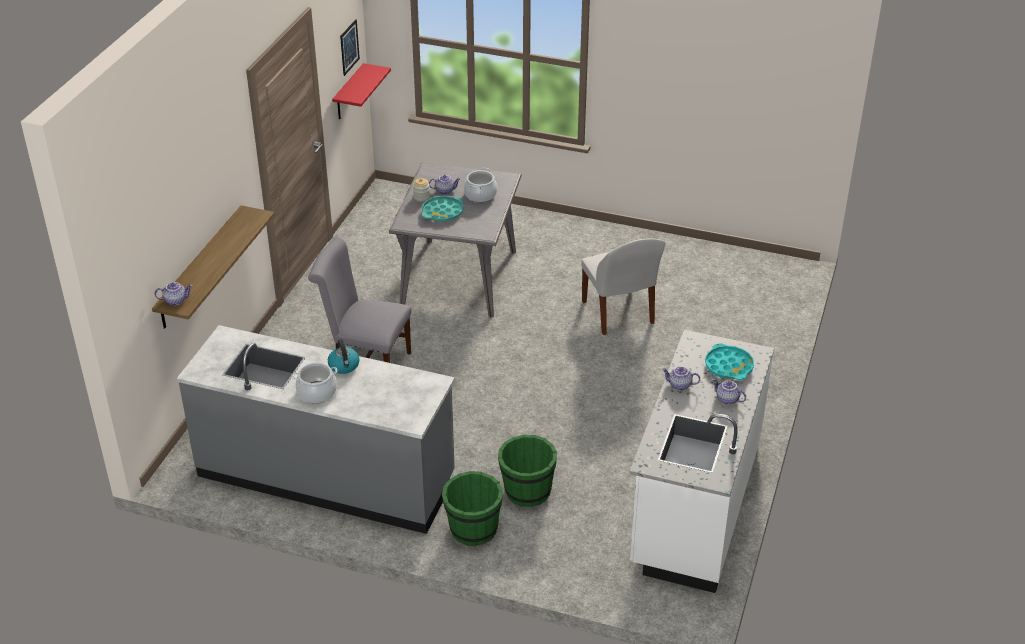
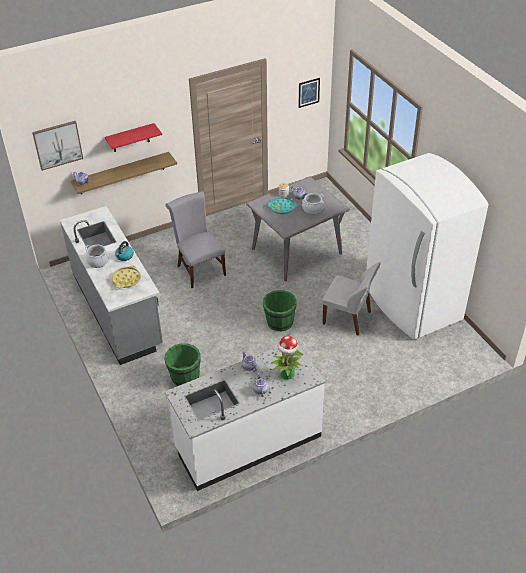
camera: 45 degrees right, 5 degrees up
red shelf [332,63,391,119] -> red shelf moved to [105,123,162,152]
green bucket [442,471,503,546] -> green bucket moved to [263,290,297,331]
white chair [582,238,665,335] -> white chair turned 90 degrees counterclockwise [323,262,381,336]
turquoise tray [705,343,754,380] -> potted plant [271,335,303,380]
none -> picture [32,121,83,171]
none -> yellow tray [112,265,141,288]
none -> white fridge [366,153,489,340]

